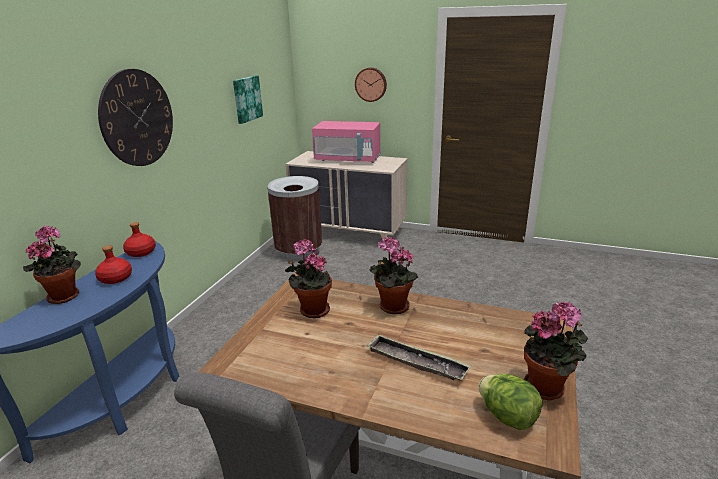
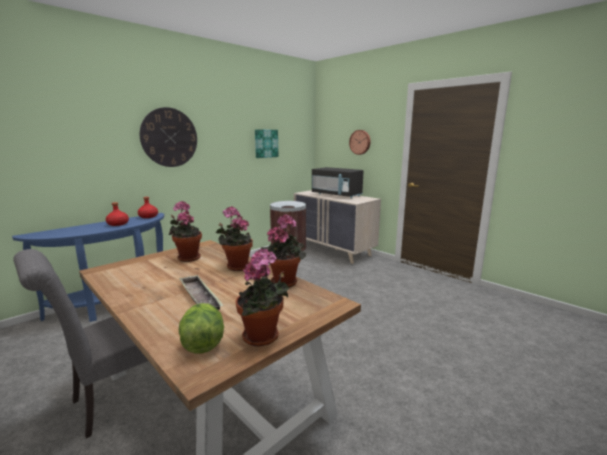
camera: 25 degrees right, 10 degrees down
potted plant [23,226,81,304] -> potted plant moved to [261,214,306,287]
pink microwave [312,121,381,163] -> black microwave [312,167,363,198]

